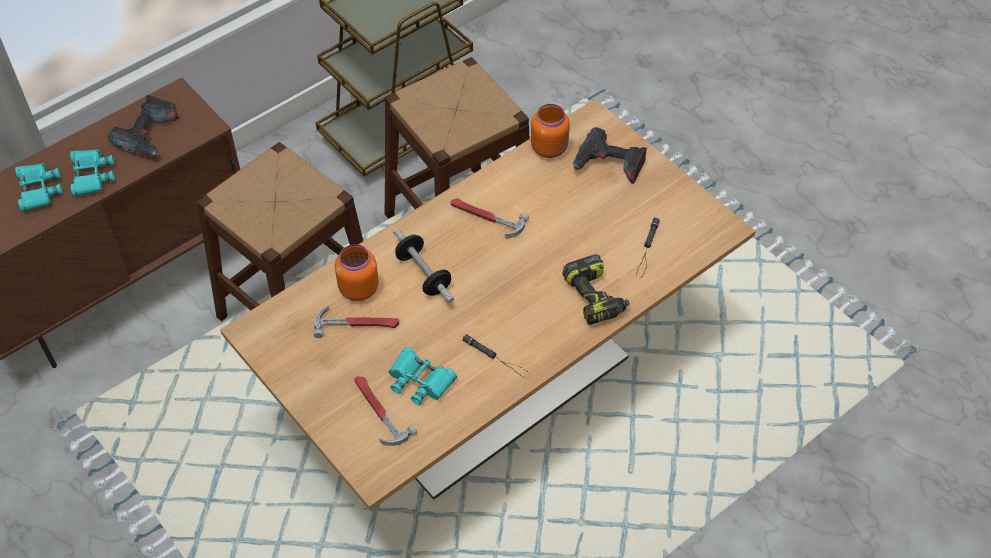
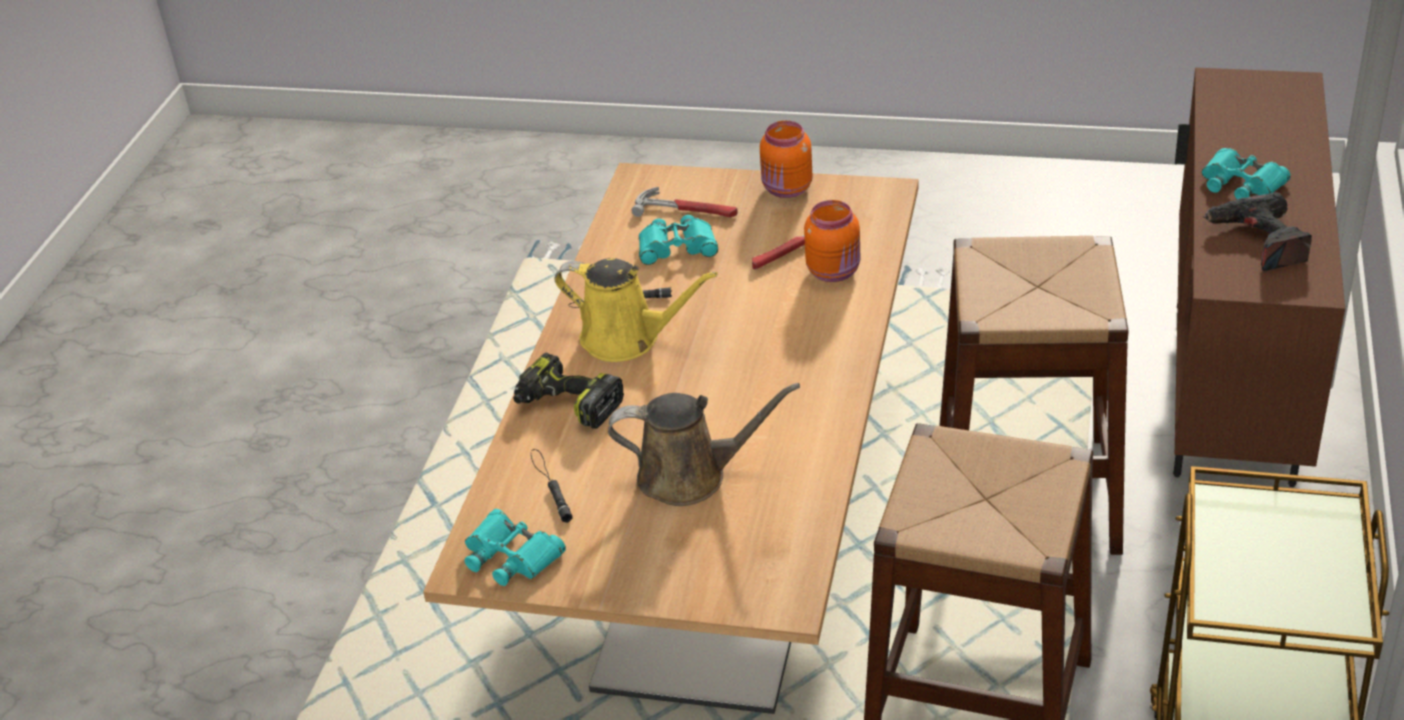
camera: 145 degrees right, 15 degrees down
turquoise binoculars [15,163,63,212] -> turquoise binoculars moved to [464,509,566,586]
dumbbell [393,228,454,303] -> none
hammer [451,198,529,238] -> none
orange jar [531,104,570,158] -> orange jar moved to [760,120,813,198]
power drill [573,127,647,184] -> none
none -> yellow watering can [555,258,718,362]
none -> brown watering can [608,383,800,506]

